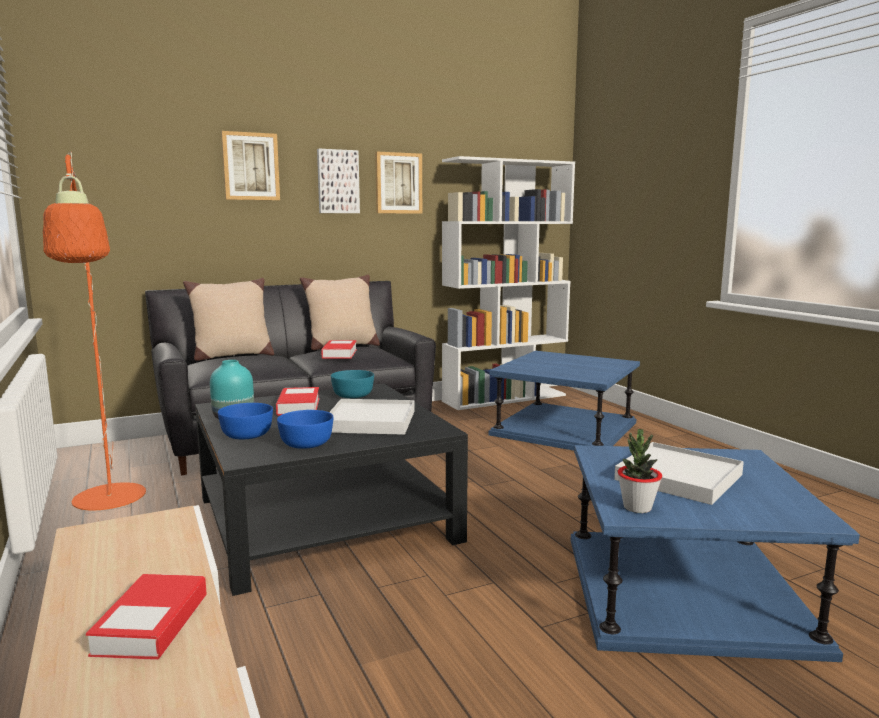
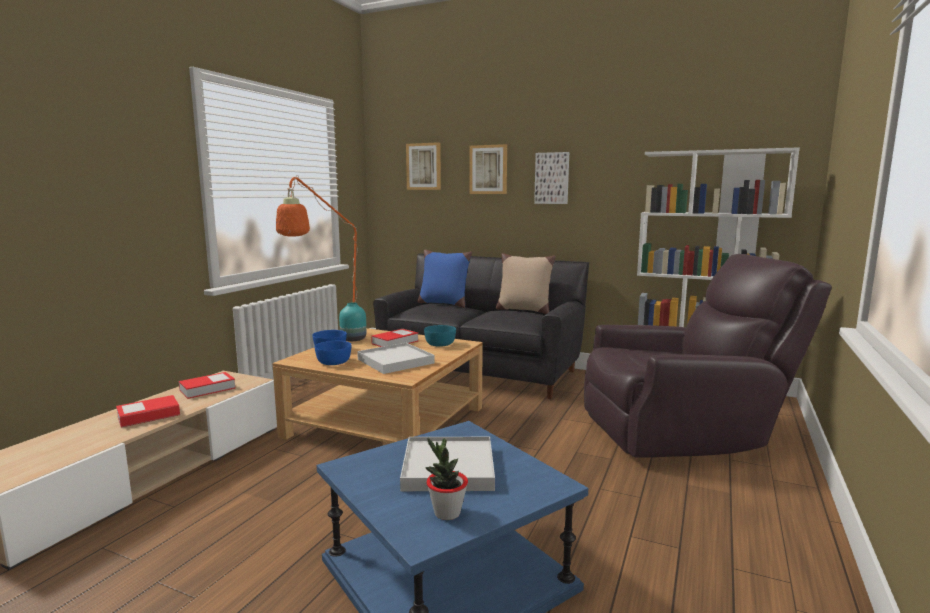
camera: 50 degrees right, 0 degrees up
beige pillow [183,278,274,361] -> blue pillow [417,250,472,308]
black coffee table [195,384,468,596] -> beige coffee table [272,328,483,443]
book [321,340,357,359] -> book moved to [179,372,236,399]
picture [375,152,422,214] -> picture moved to [406,142,441,190]
blue side table [488,351,640,451] -> brown armchair [584,254,832,458]
potted plant [618,429,662,513] -> potted plant moved to [426,438,468,520]

